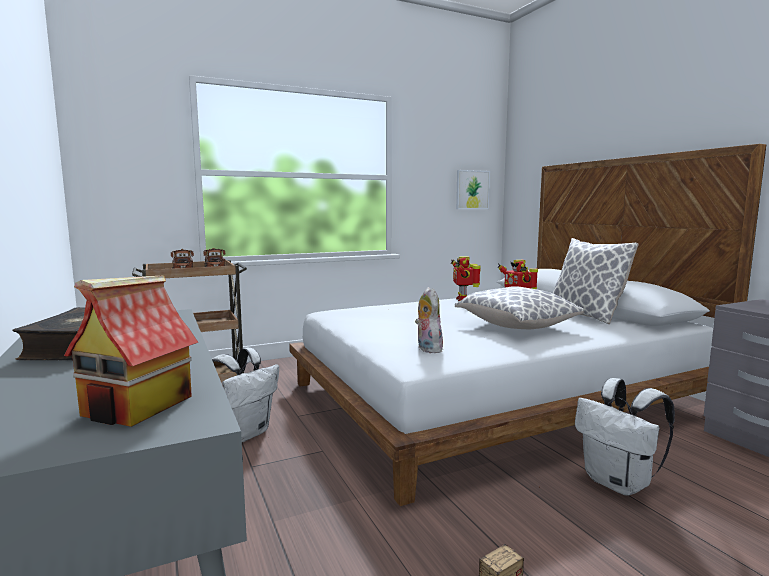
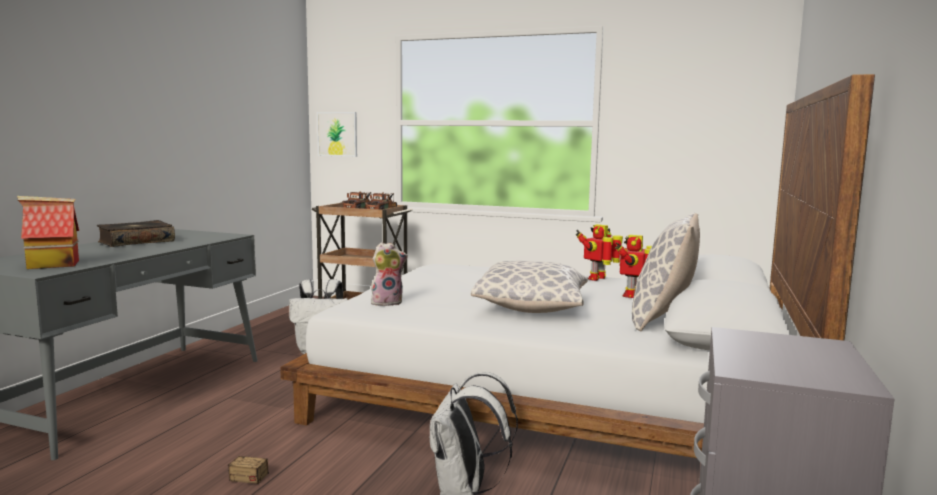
camera: 45 degrees right, 0 degrees up
plush toy [415,287,443,353] -> plush toy turned 45 degrees clockwise [371,242,408,306]
picture [456,170,490,209] -> picture moved to [317,112,357,157]

